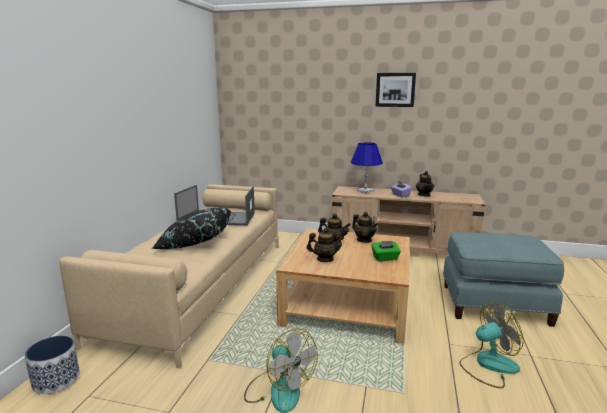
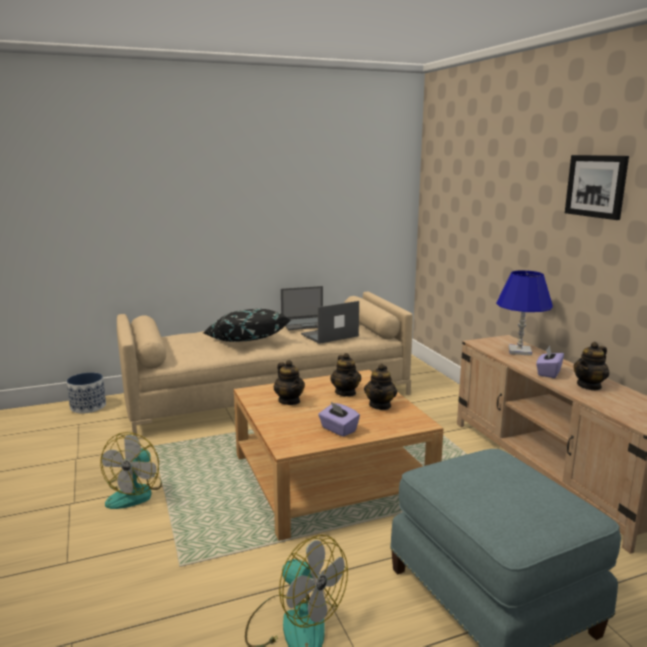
camera: 55 degrees right, 0 degrees up
green tissue box [371,241,401,261] -> purple tissue box [318,402,360,437]

